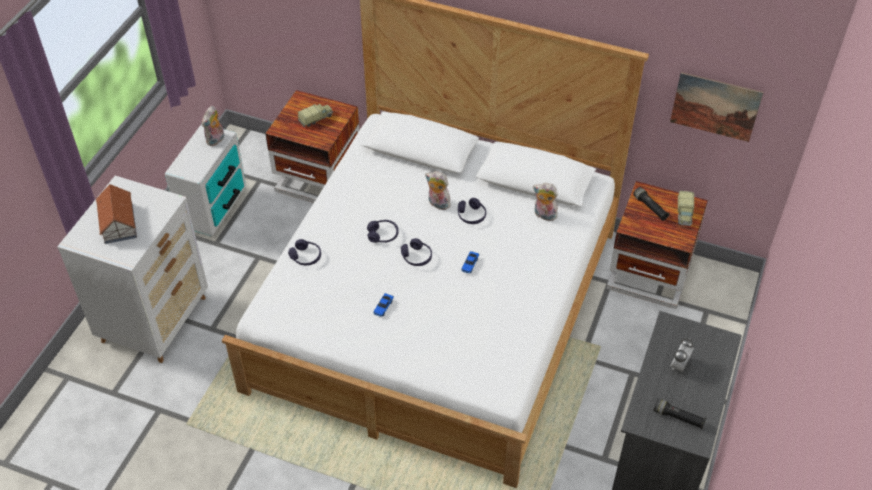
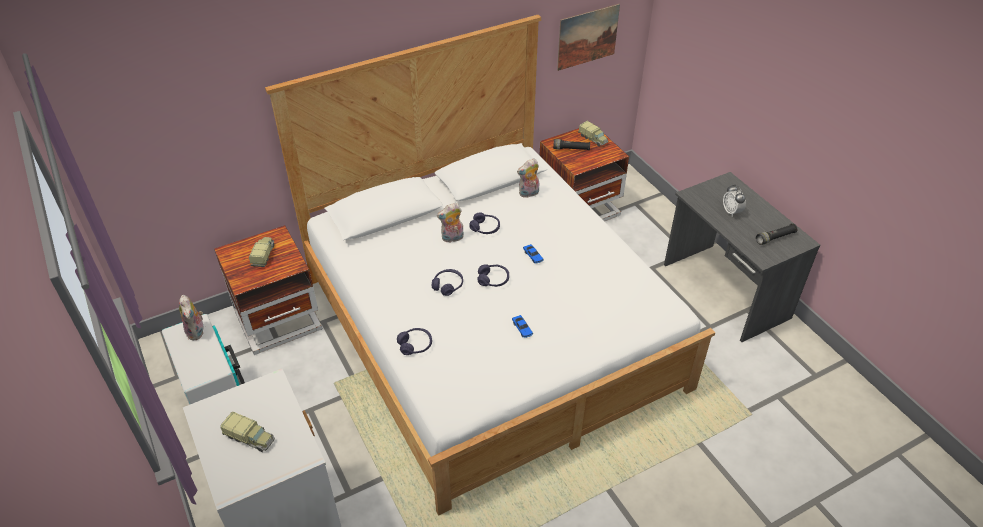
camera: 50 degrees left, 5 degrees down
toy house [96,184,137,244] -> toy truck [220,412,275,452]

